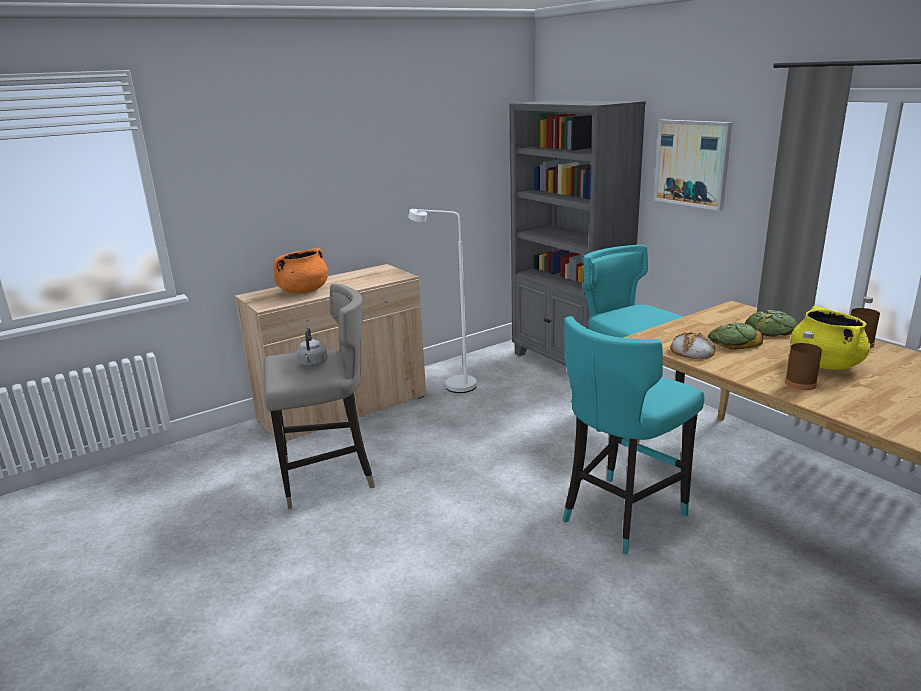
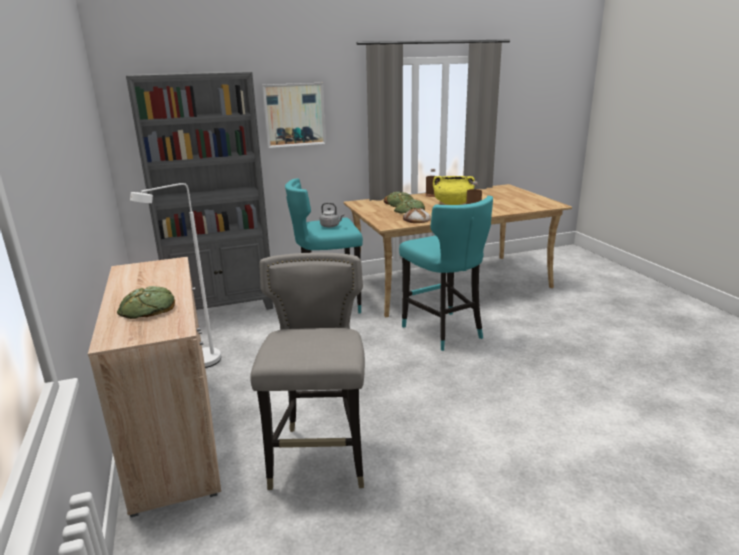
camera: 75 degrees left, 0 degrees up
orange cooking pot [273,248,328,294] -> bread [117,286,175,319]
grey kettle [296,327,328,367] -> grey kettle moved to [320,203,344,228]

